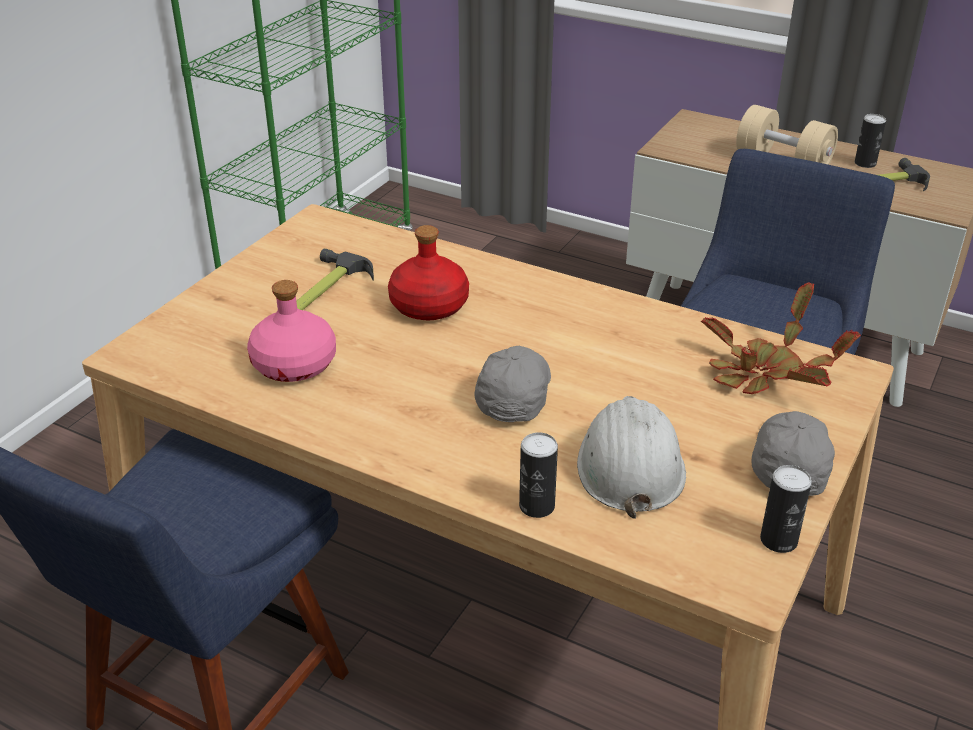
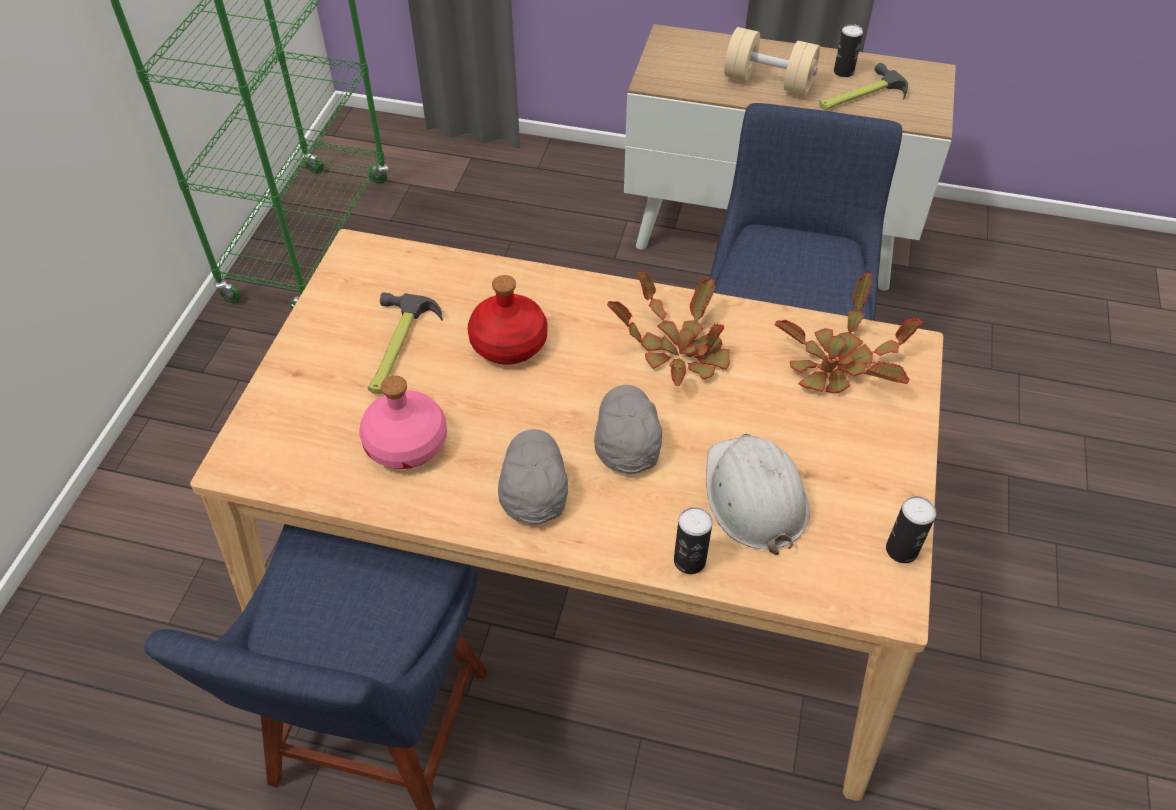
camera: 15 degrees left, 15 degrees up
grey cap [752,411,835,496] -> grey cap moved to [498,429,568,525]
none -> potted plant [607,270,730,386]

